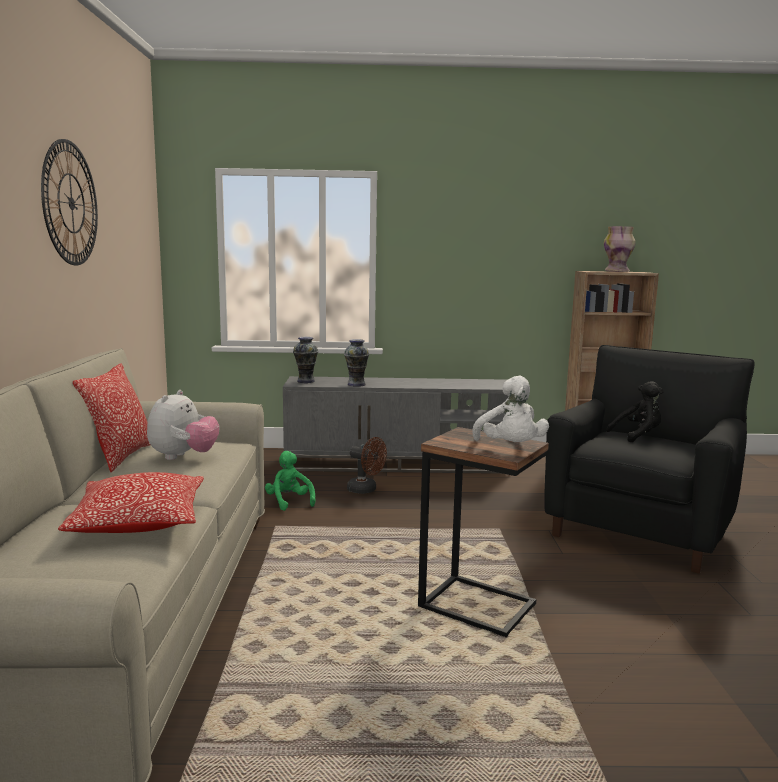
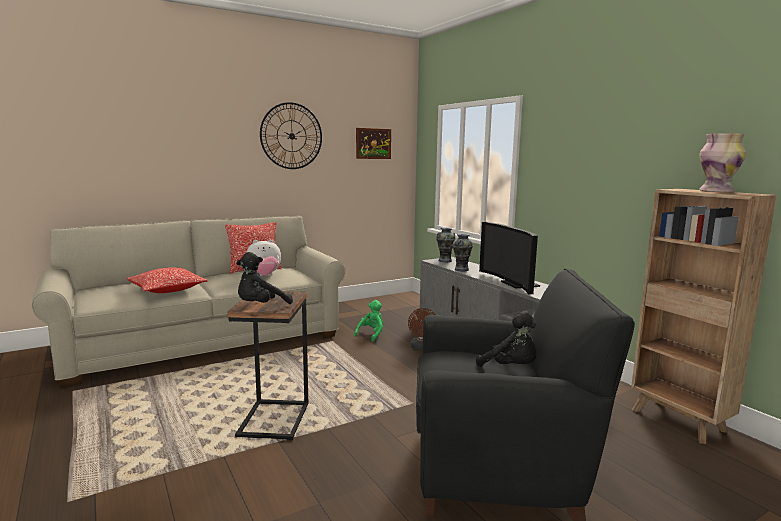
camera: 60 degrees right, 0 degrees up
white plush toy [473,376,549,442] -> black plush toy [236,252,293,304]
none -> picture [356,128,391,159]
none -> television [479,222,540,295]

